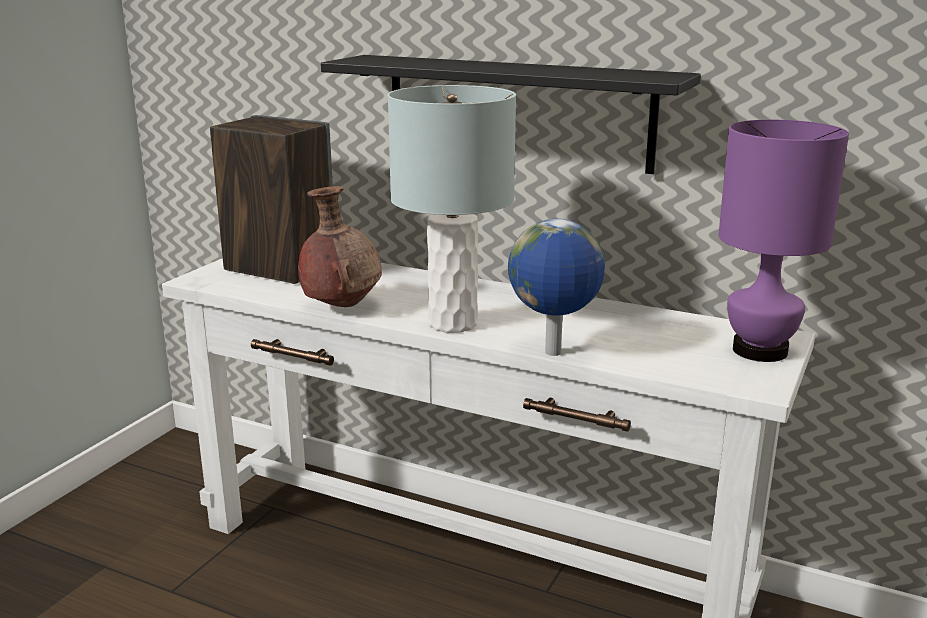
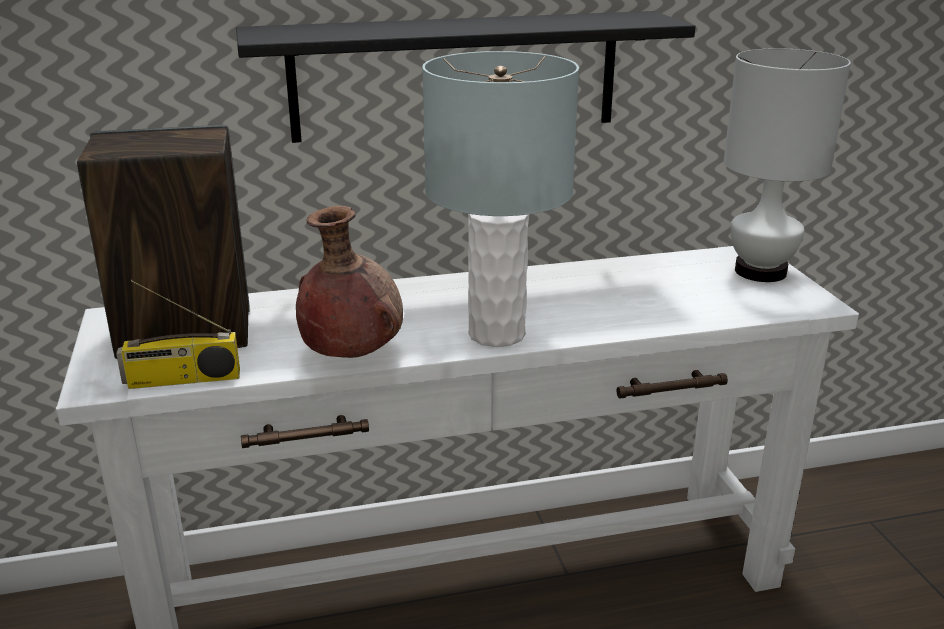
camera: 40 degrees left, 5 degrees up
globe [508,219,605,356] -> none
purple table lamp [718,120,849,362] -> white table lamp [724,48,851,282]
none -> radio [116,280,240,389]

